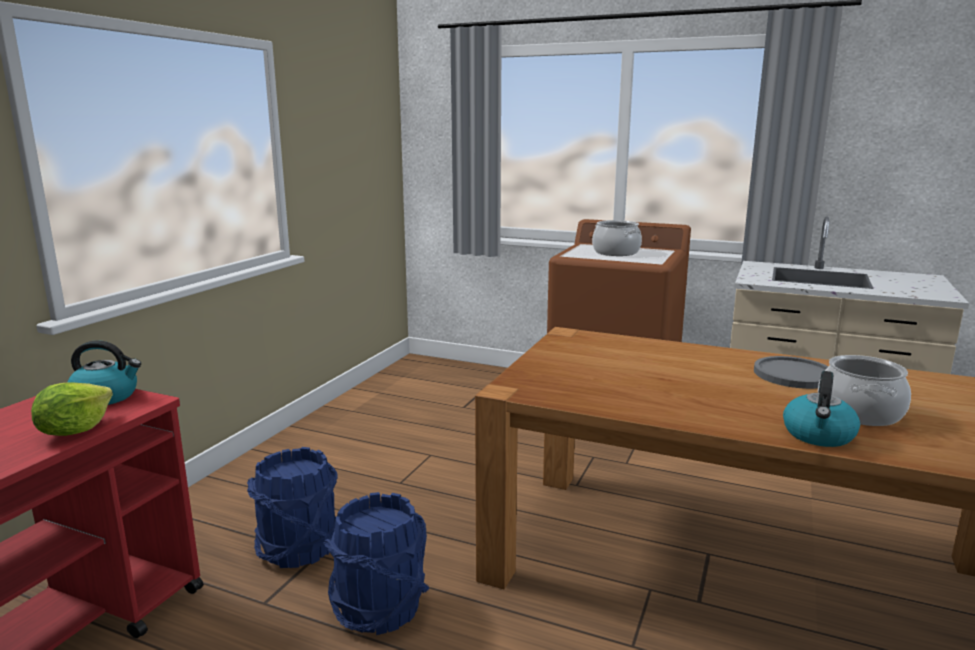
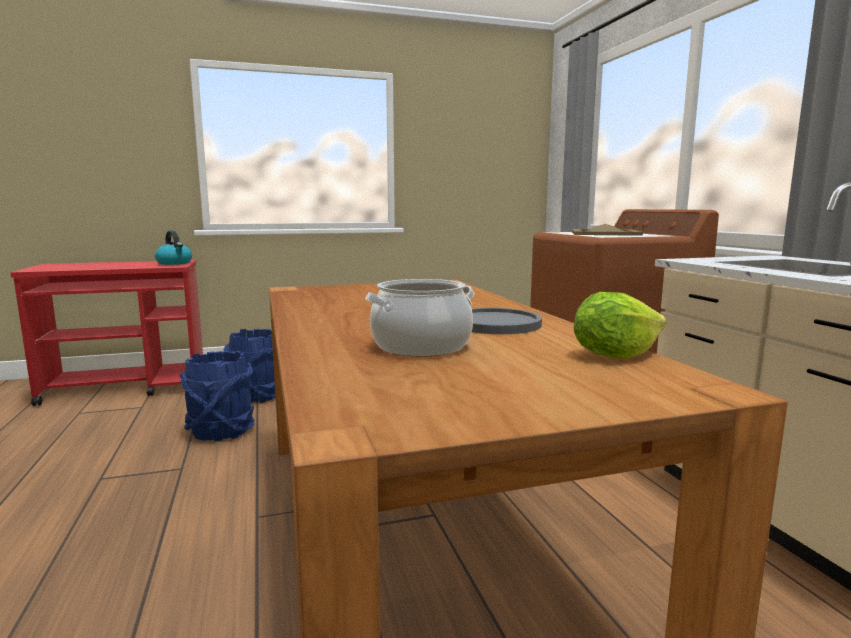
camera: 50 degrees right, 5 degrees down
lettuce [31,382,113,436] -> lettuce moved to [574,292,666,359]
cooking pot [592,220,642,256] -> beige tray [572,224,643,236]
kettle [783,371,860,447] -> none

